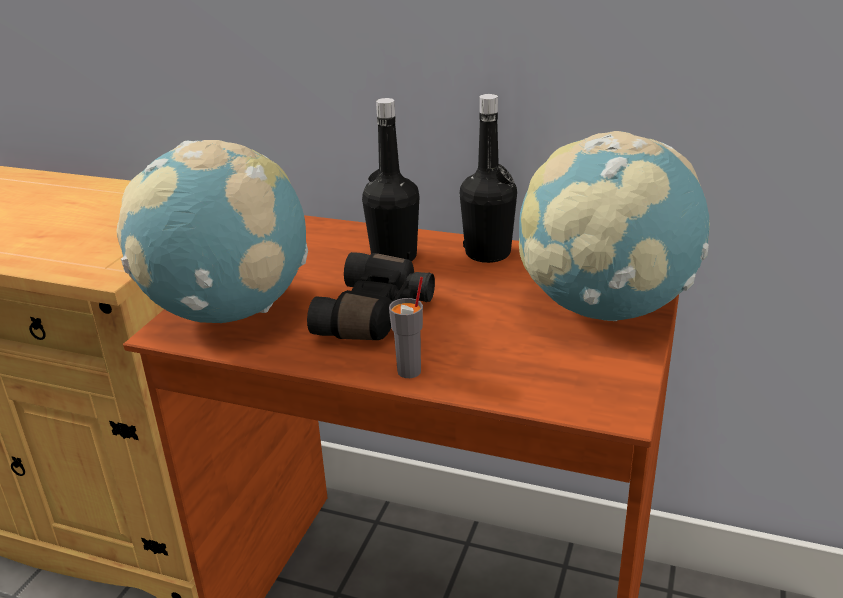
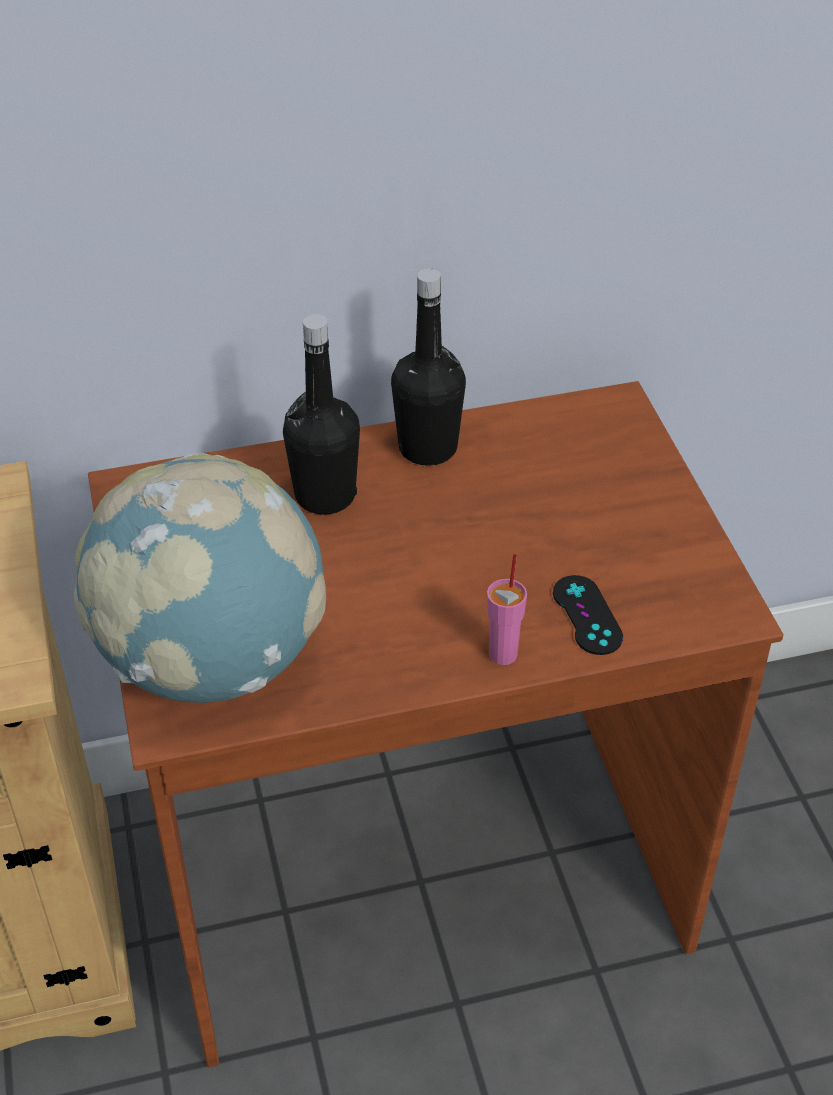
camera: 35 degrees left, 15 degrees up
black binoculars [307,252,435,340] -> none
grey cup [389,277,423,378] -> pink cup [487,554,527,665]
globe [519,131,710,321] -> none
none -> black game controller [553,575,623,655]

